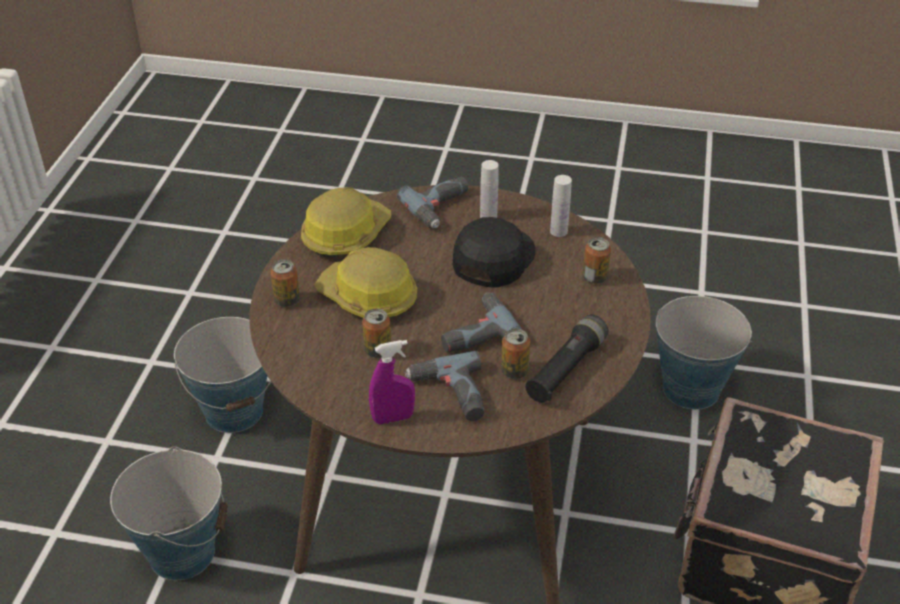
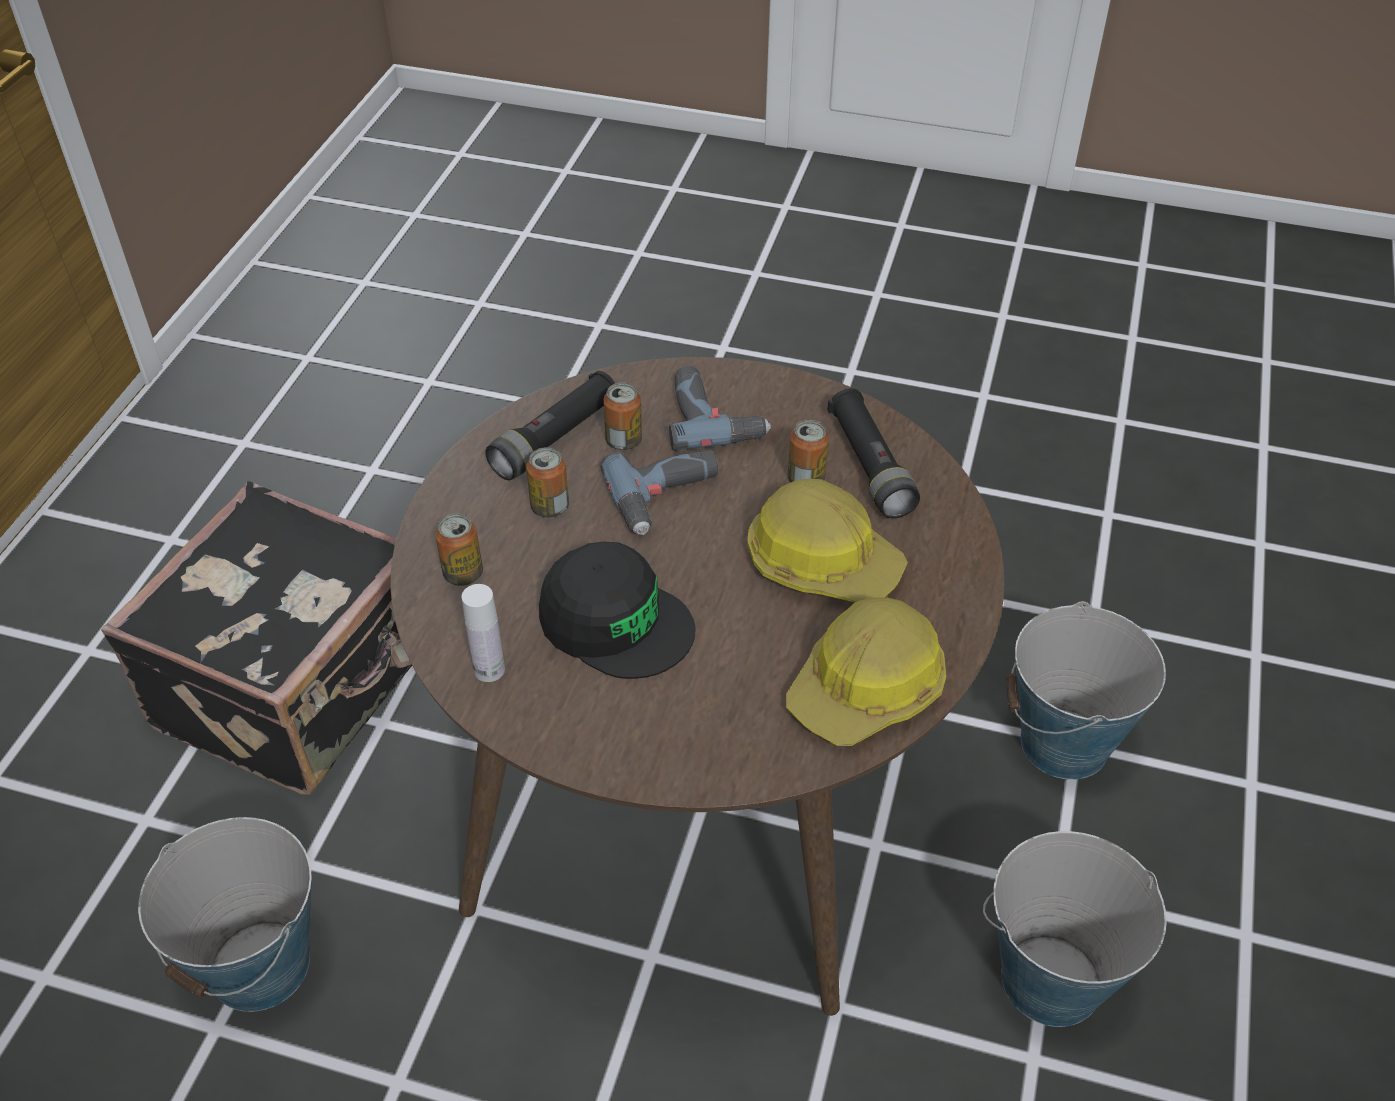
camera: 175 degrees left, 5 degrees up
can [270,259,300,307] -> can moved to [526,447,569,518]
purple spray bottle [369,340,415,424] -> none
power drill [397,176,468,229] -> none
black cap [453,217,536,288] -> black cap turned 90 degrees counterclockwise [539,541,696,679]
white bottle [480,160,499,218] -> none
none -> black flashlight [828,388,920,518]

